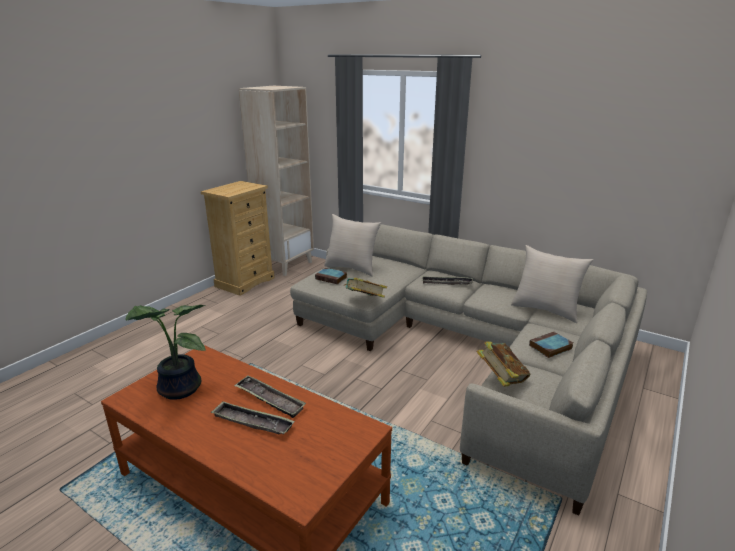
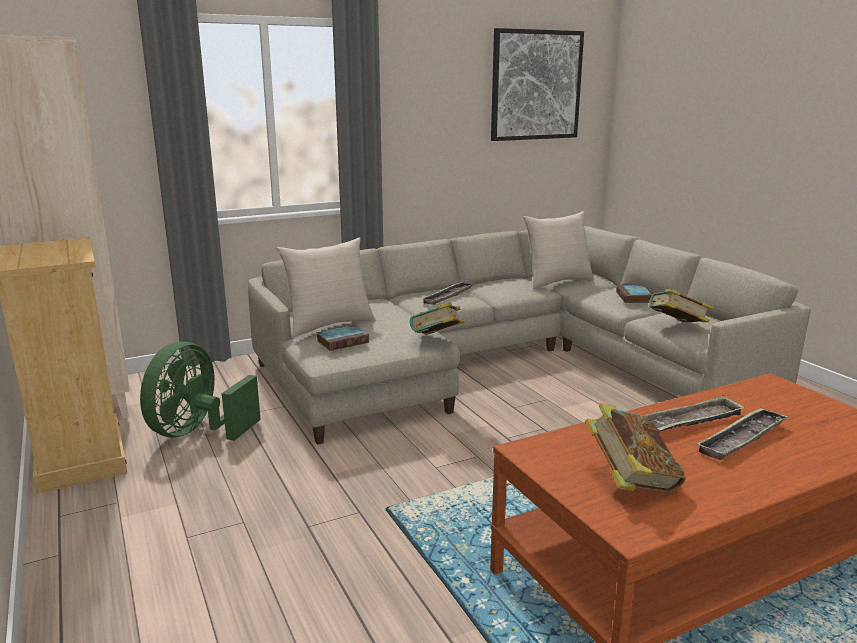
camera: 60 degrees left, 5 degrees down
potted plant [126,305,206,400] -> book [585,403,686,493]
none -> green fan [140,342,261,441]
none -> picture [491,28,584,141]

